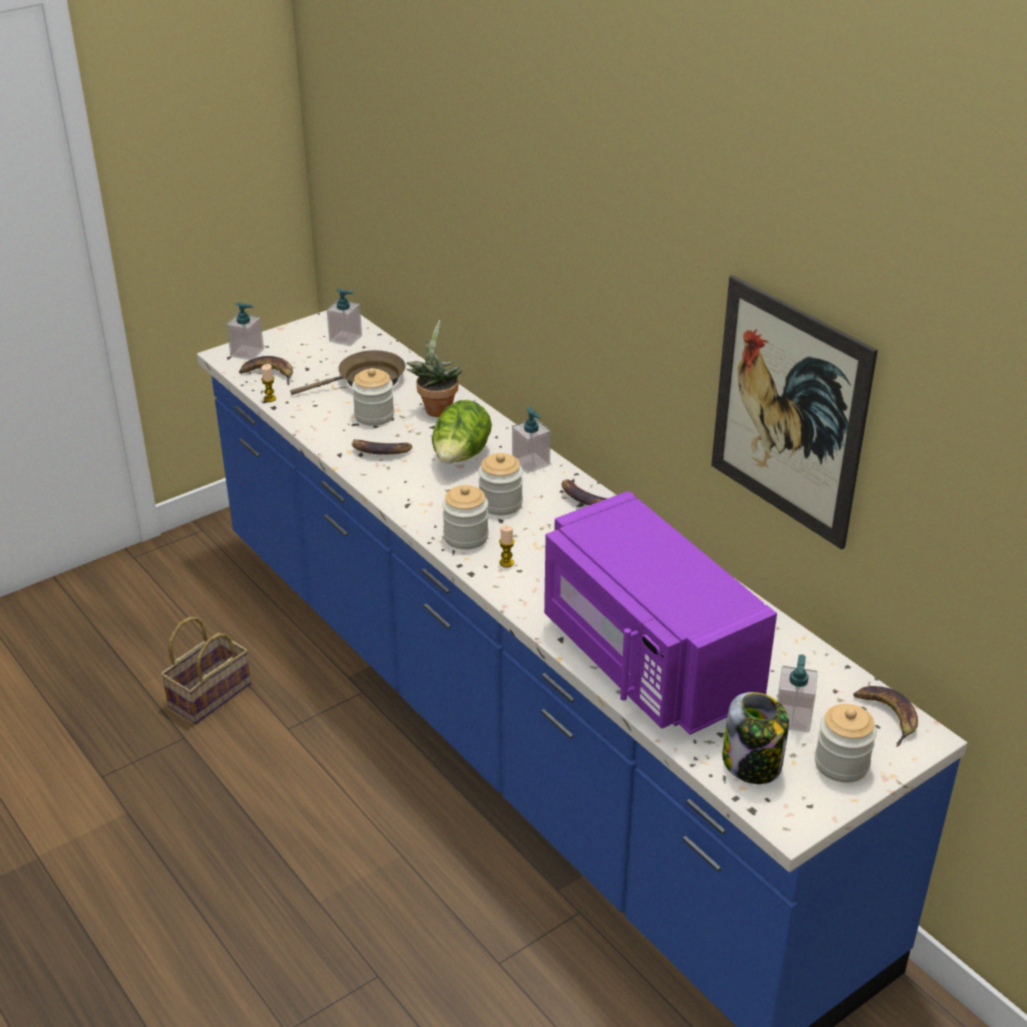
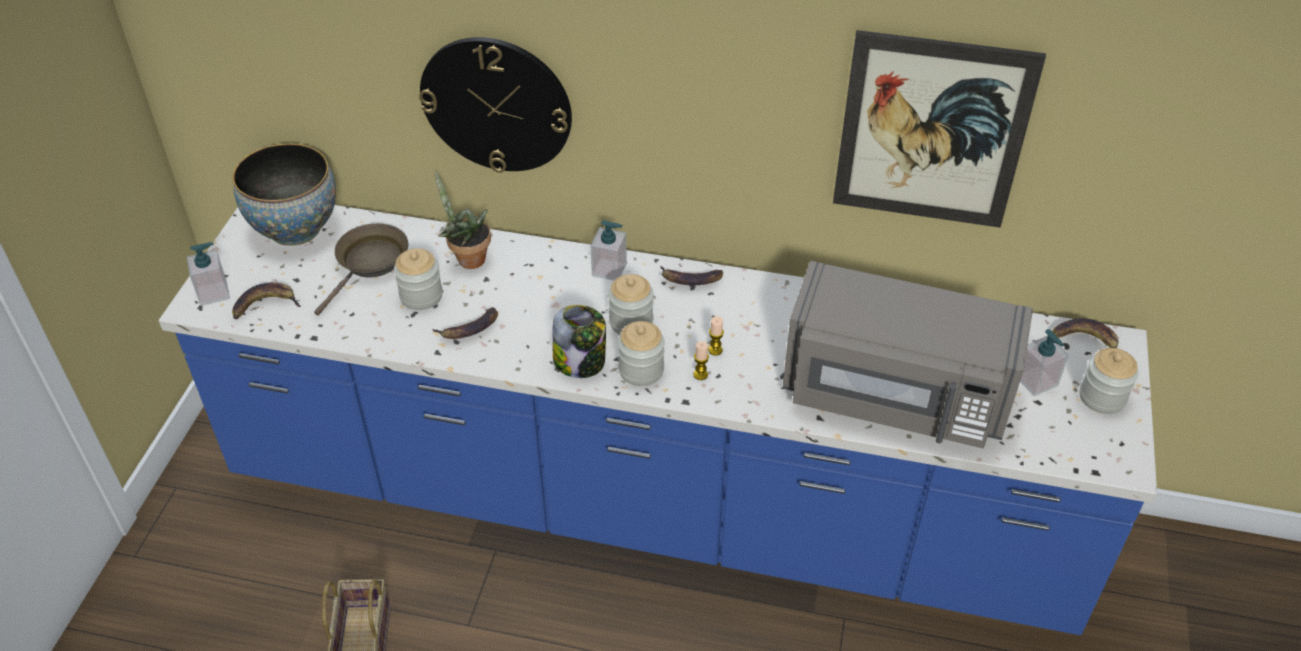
camera: 40 degrees left, 10 degrees up
candle [261,364,276,402] -> candle moved to [708,316,724,356]
soap dispenser [327,288,362,346] -> bowl [232,144,336,246]
lettuce [432,400,492,463] -> none
purple microwave [544,491,777,735] -> grey microwave [783,261,1033,448]
jar [722,692,789,784] -> jar moved to [552,305,606,378]
none -> wall clock [419,37,572,173]

